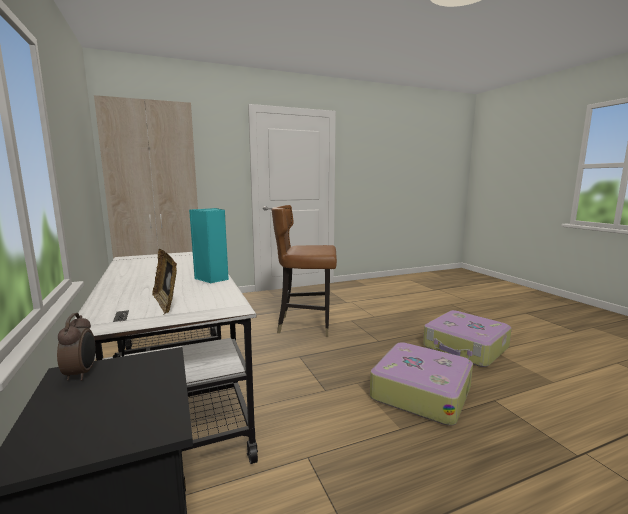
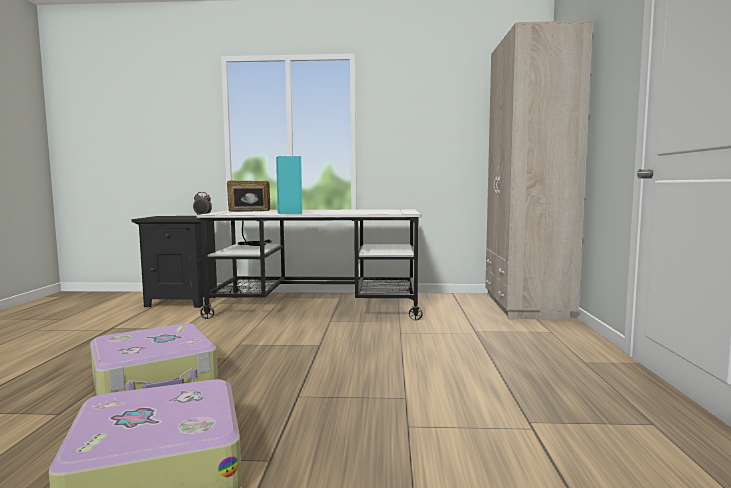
camera: 115 degrees right, 5 degrees down
brown chair [271,205,337,337] -> none

